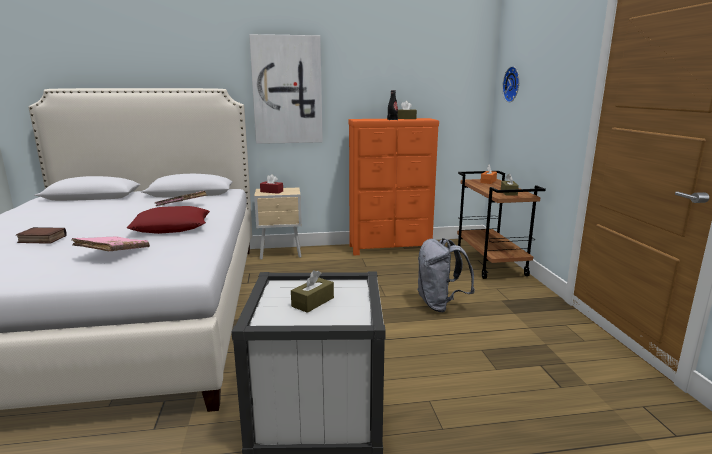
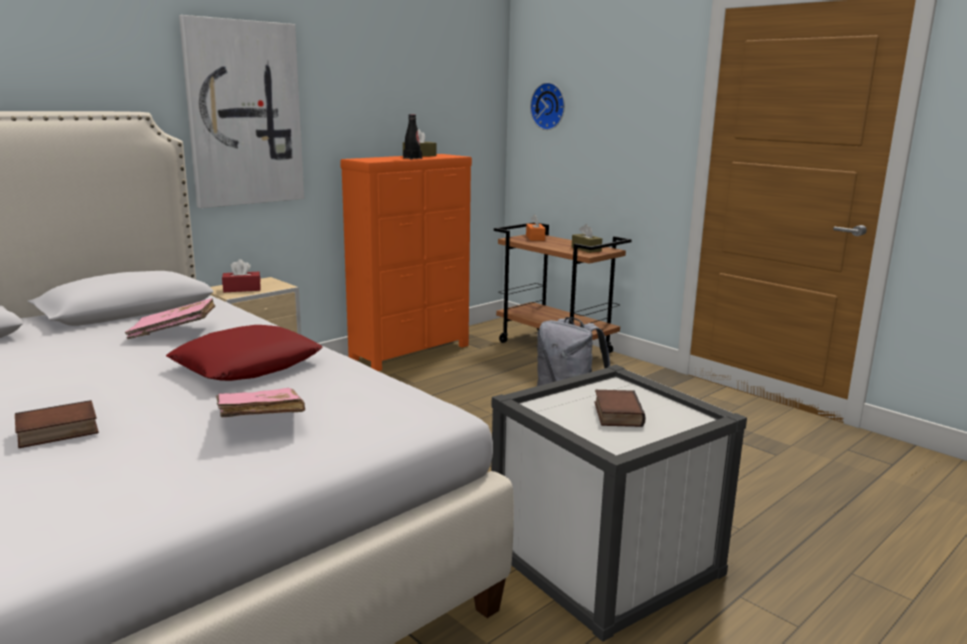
camera: 35 degrees left, 0 degrees up
brown tissue box [291,270,334,313] -> book [594,390,646,427]

